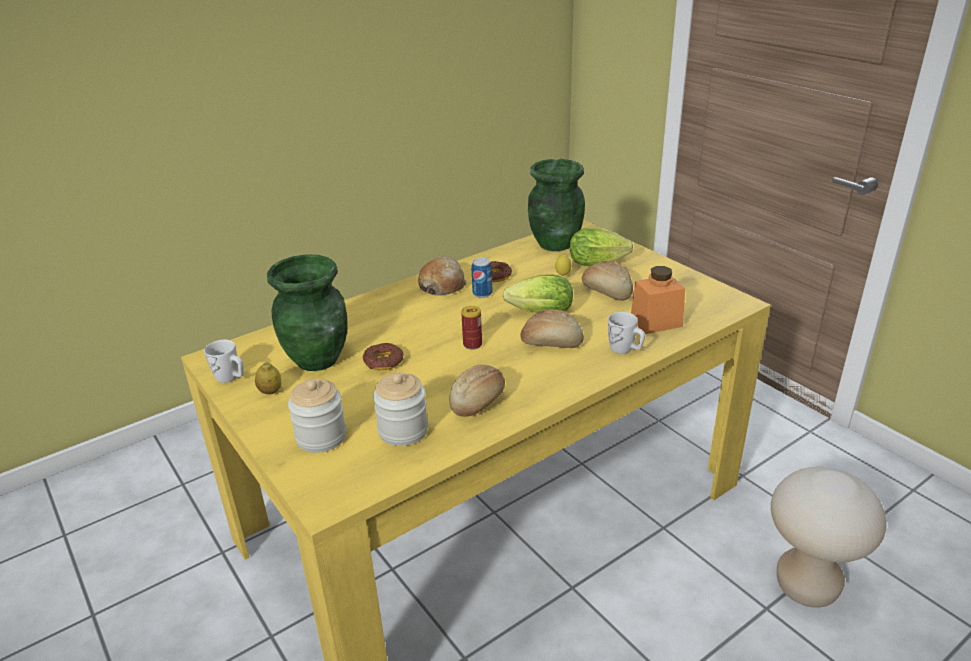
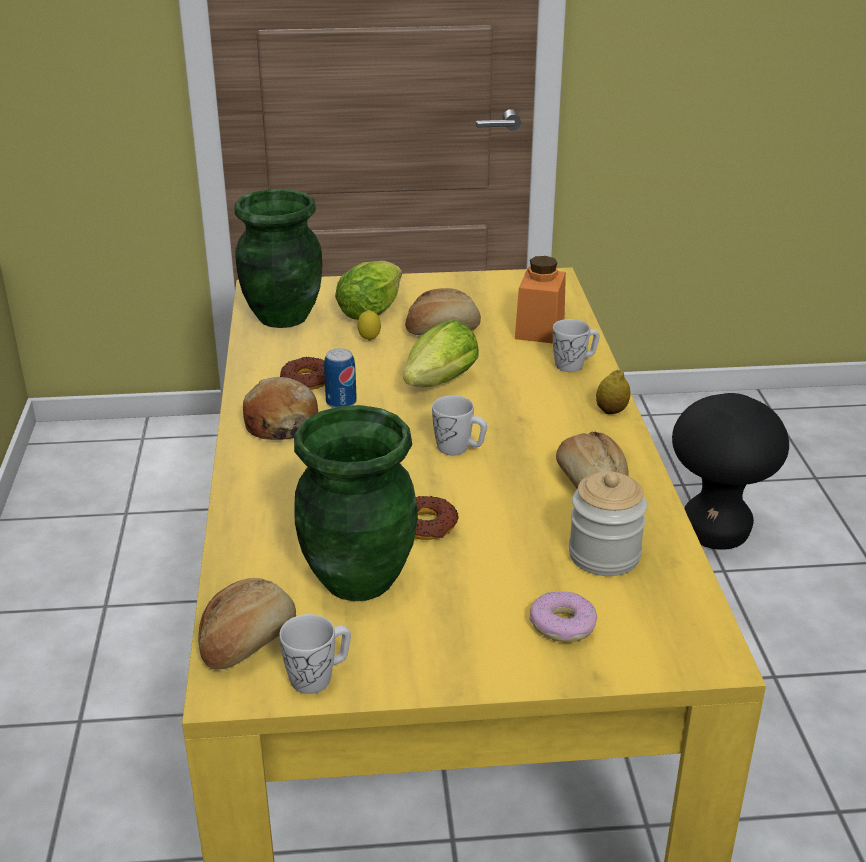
camera: 60 degrees left, 0 degrees up
lemon [255,362,281,394] -> lemon moved to [596,369,630,414]
jar [288,379,346,453] -> donut [530,591,597,643]
can [461,306,482,350] -> white mug [432,395,487,455]
bread [520,310,584,348] -> bread moved to [198,578,296,670]
beige stool [771,467,886,608] -> black stool [672,393,789,550]

